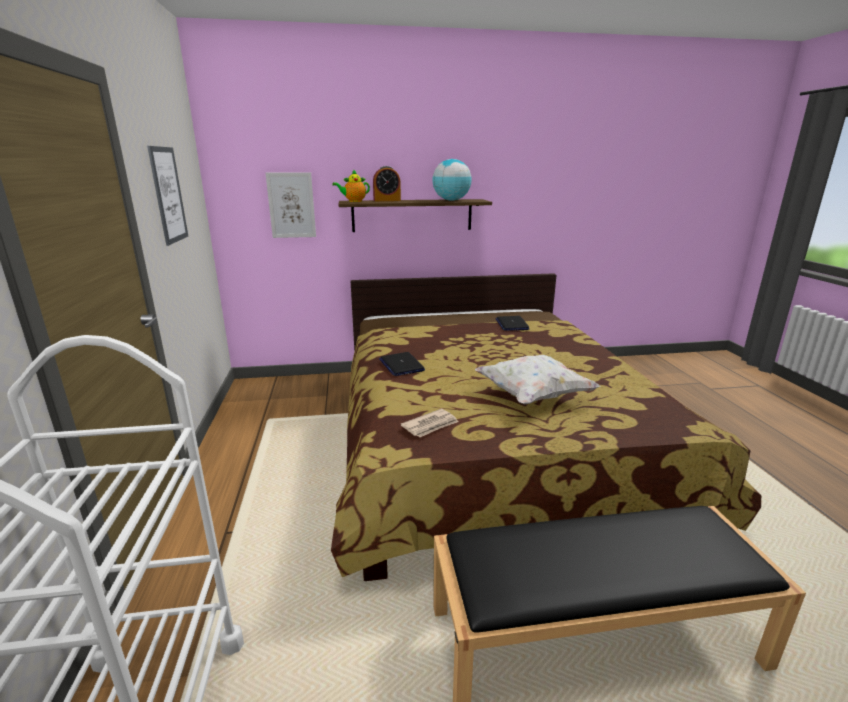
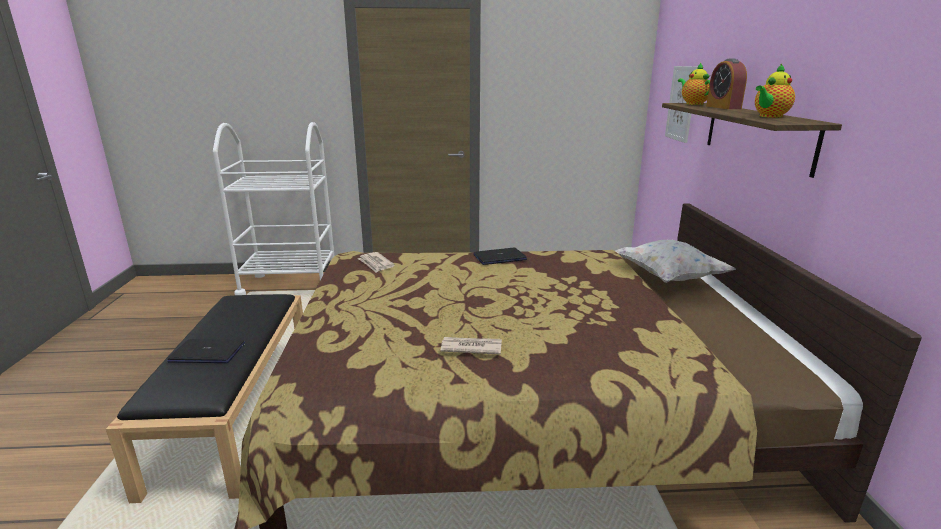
camera: 95 degrees right, 0 degrees up
picture [147,146,188,246] -> none
globe [432,159,472,200] -> teapot [755,64,795,118]
white pillow [475,355,601,404] -> white pillow moved to [616,240,736,283]
laptop [495,316,530,331] -> laptop moved to [167,339,245,363]
none -> newspaper [440,337,502,355]

